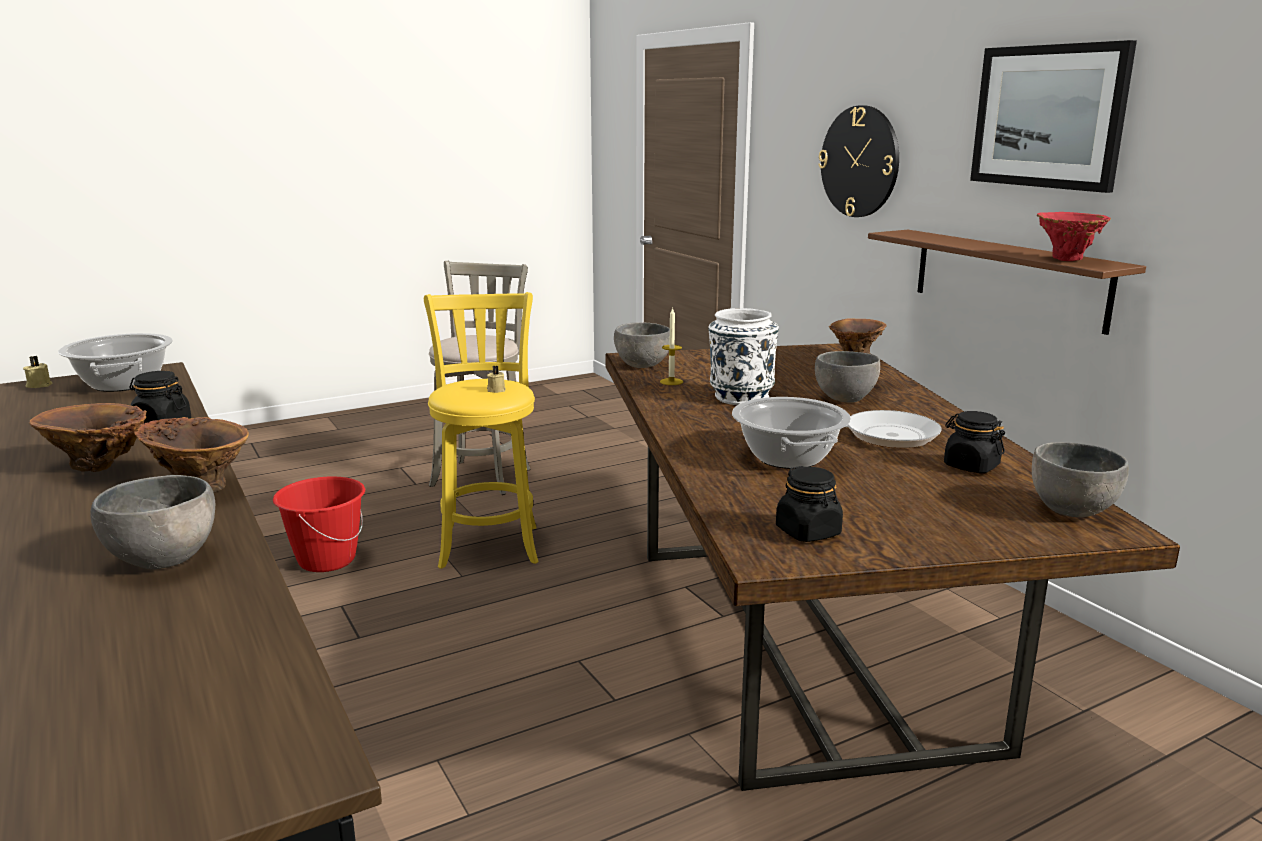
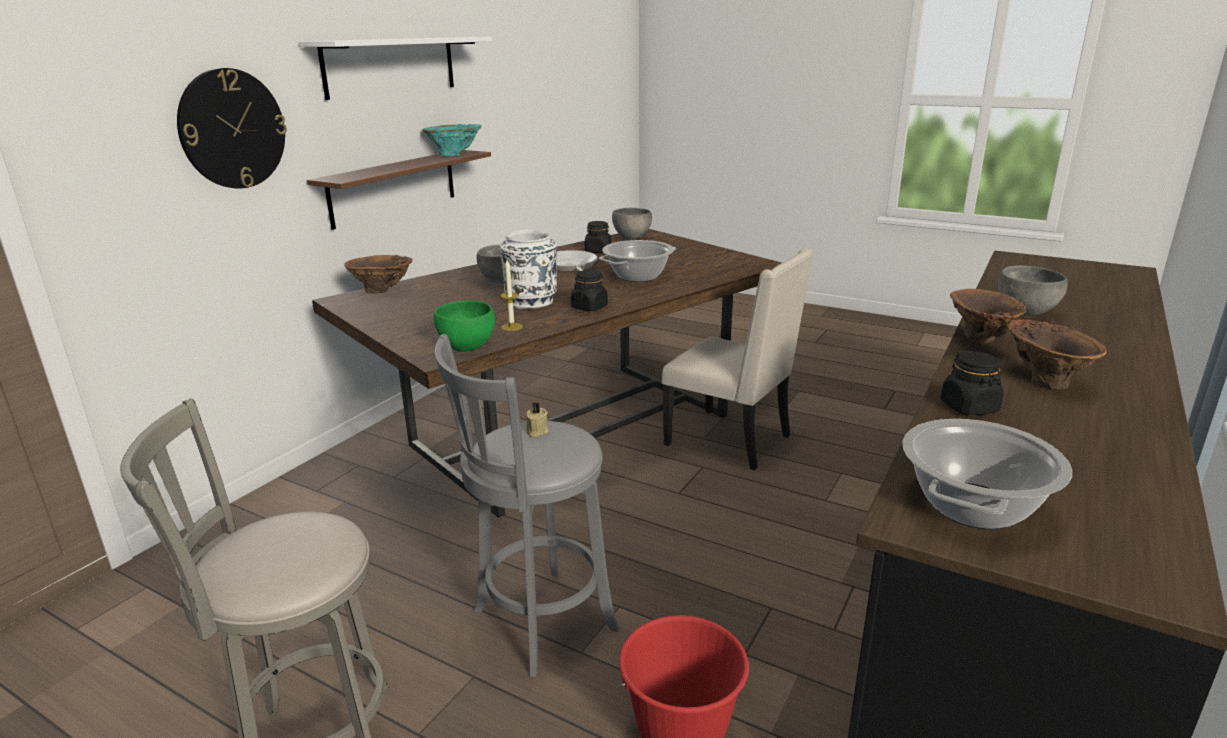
camera: 120 degrees left, 5 degrees up
beige candle [23,356,53,388] -> none
yellow stool [424,292,538,569] -> grey stool [435,334,619,677]
grey bowl [614,322,670,368] -> green bowl [434,301,495,352]
black jar [776,466,843,542] -> black jar moved to [571,270,608,311]
picture [970,40,1137,193] -> white shelf [299,37,492,100]
red vase [1037,212,1111,261] -> turquoise vase [422,124,482,157]
none -> beige chair [661,249,813,470]

